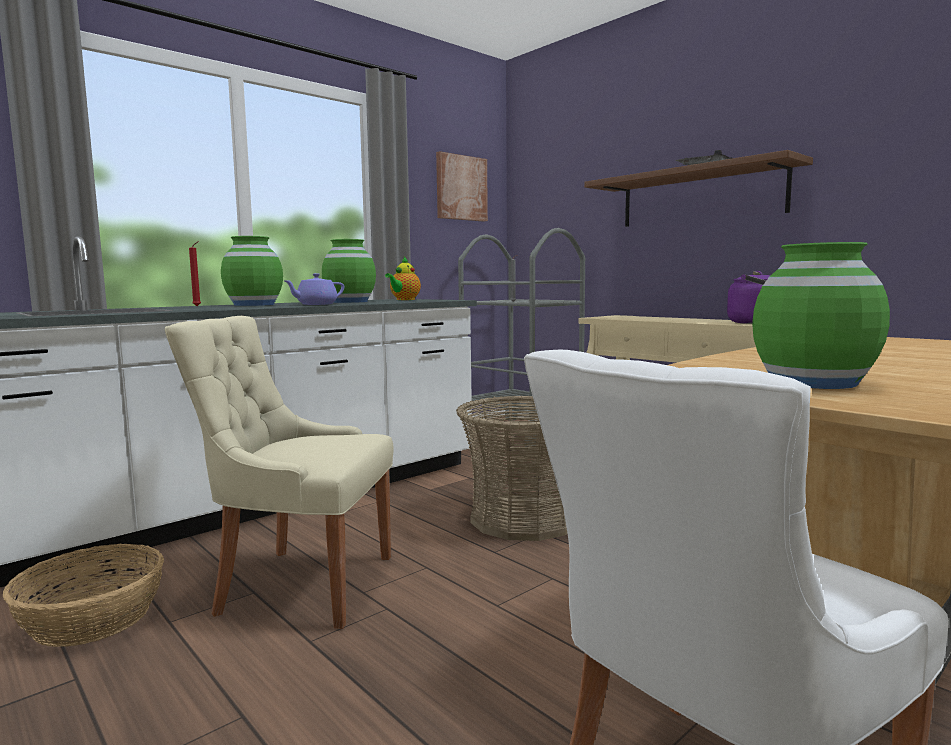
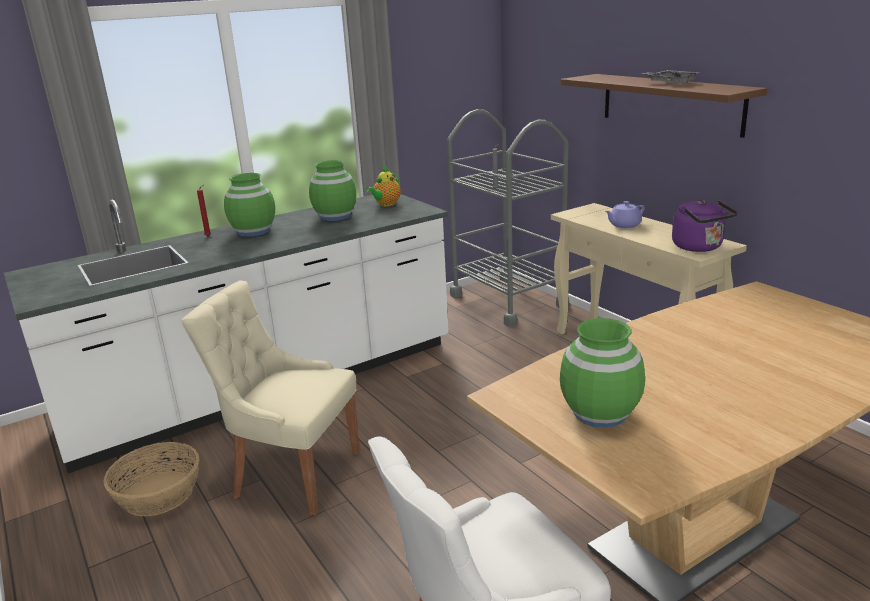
camera: 10 degrees right, 15 degrees up
purple teapot [283,273,344,305] -> purple teapot moved to [605,201,645,228]
picture [436,151,488,222] -> none
basket [456,395,568,541] -> none

